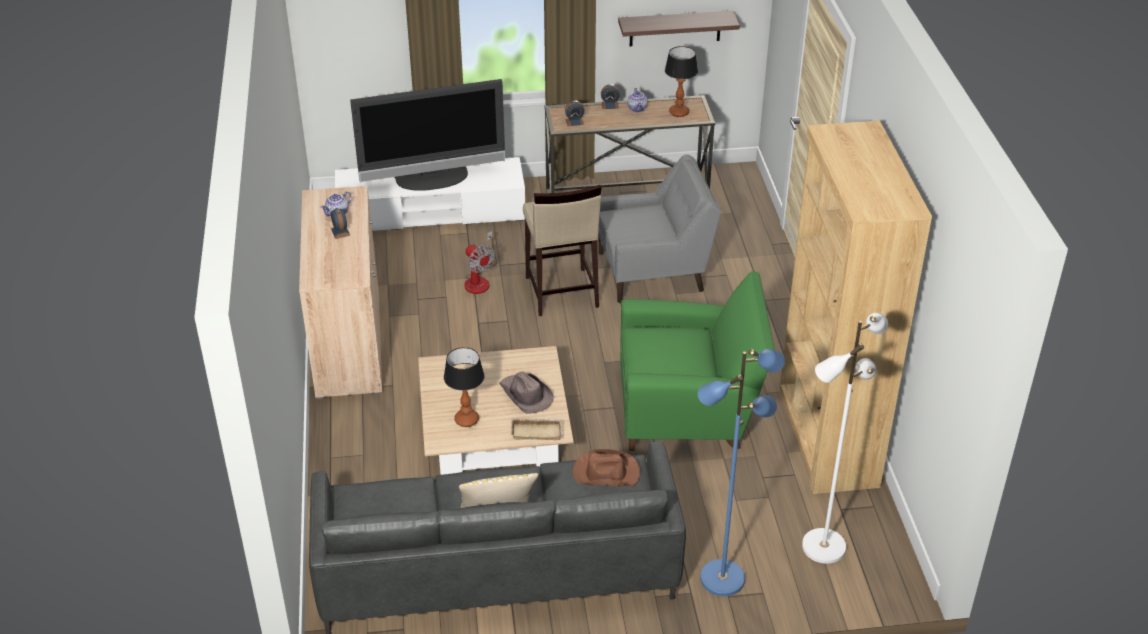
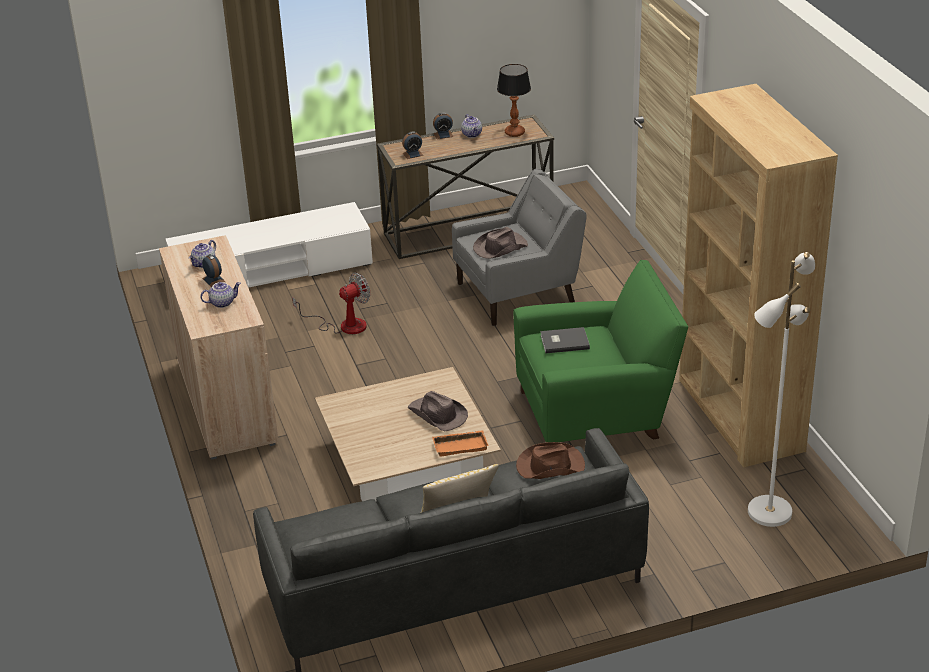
camera: 10 degrees left, 5 degrees down
television [350,79,505,191] -> none
table lamp [444,347,484,427] -> none
fan [465,231,497,294] -> fan turned 75 degrees counterclockwise [292,272,370,334]
beige tray [511,418,562,440] -> orange tray [432,430,489,457]
beige stool [523,185,602,316] -> none
shelf [618,11,740,46] -> none
blue floor lamp [698,349,785,596] -> none
none -> teapot [200,282,241,308]
none -> brown hat [473,227,528,259]
none -> grey book [540,327,590,353]

